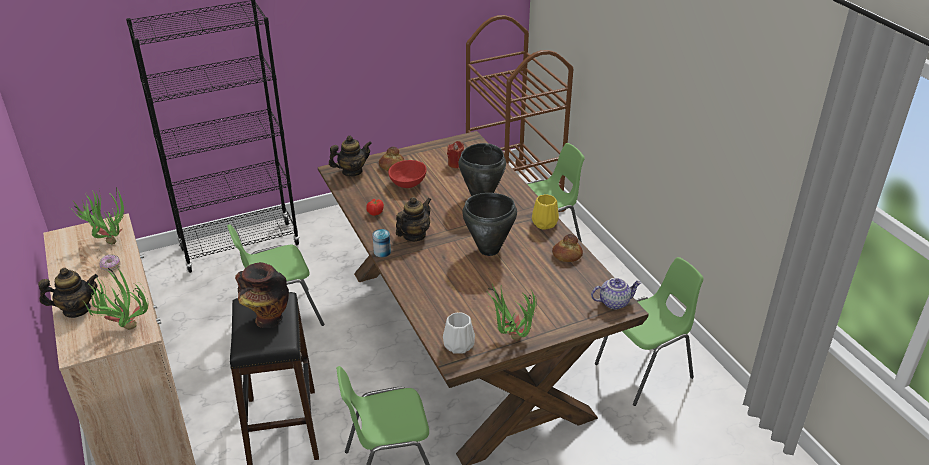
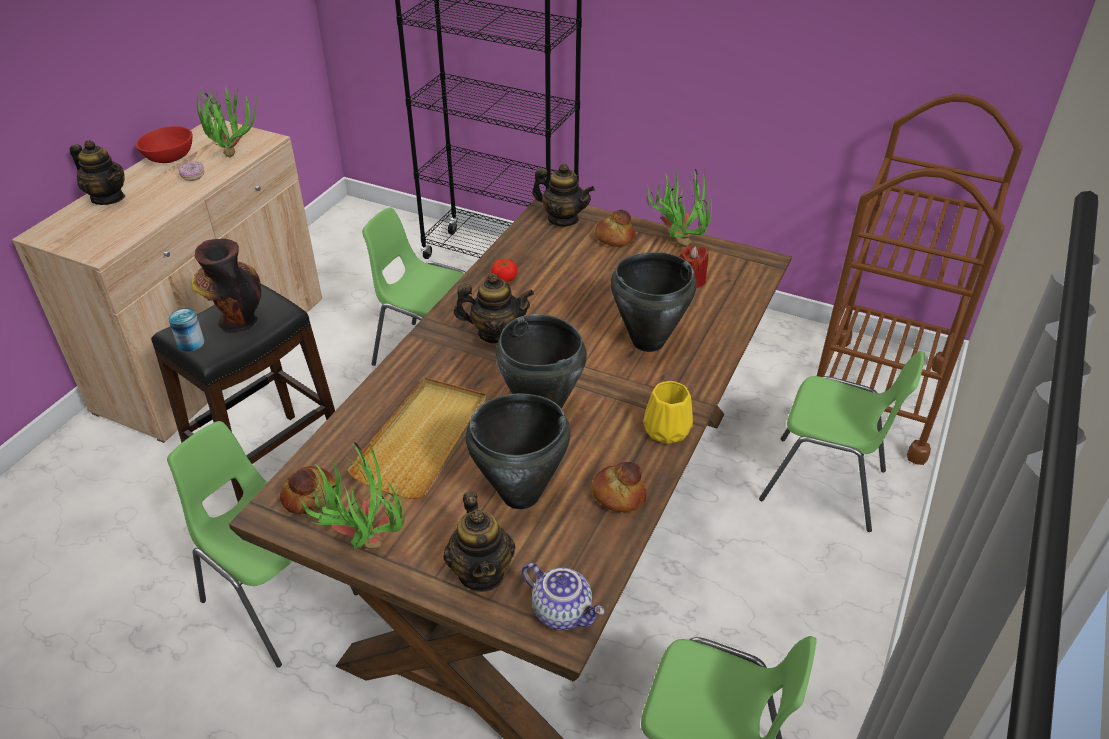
camera: 50 degrees right, 5 degrees up
potted plant [84,267,148,330] -> potted plant moved to [646,169,712,247]
can [372,229,391,257] -> can moved to [168,308,205,352]
red bowl [388,160,427,188] -> red bowl moved to [136,126,193,163]
white vase [443,313,475,354] -> bread [280,466,335,514]
none -> beige tray [347,377,487,499]
none -> teapot [443,491,515,592]
none -> black cooking pot [466,394,571,509]

